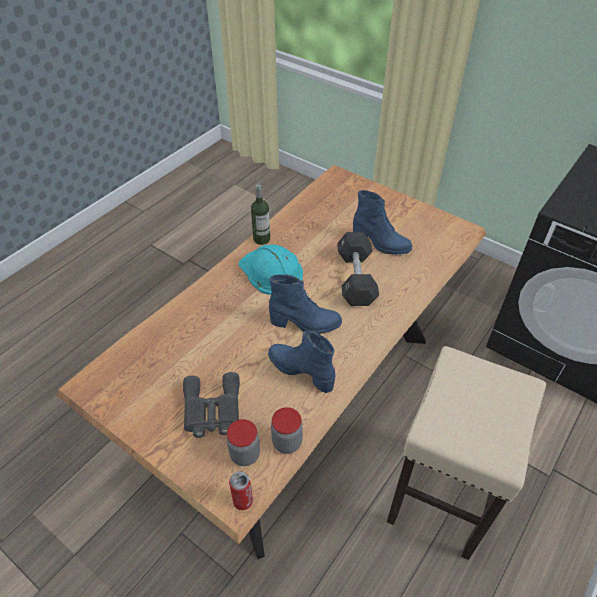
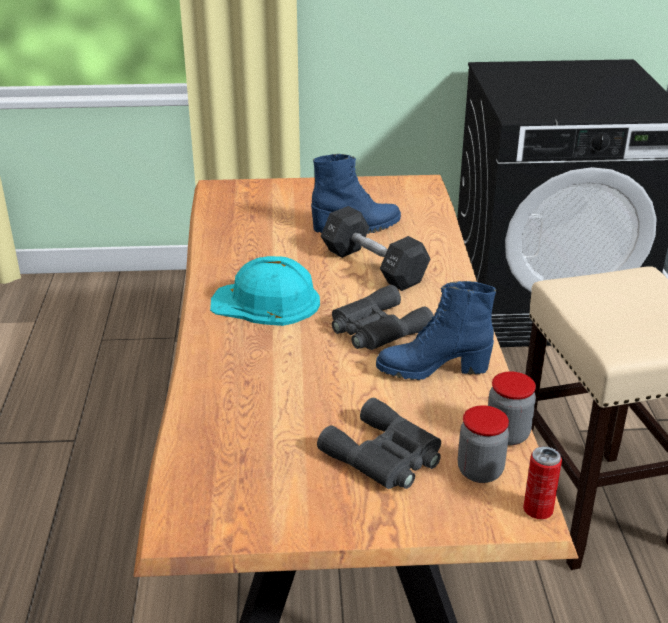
camera: 40 degrees left, 15 degrees down
bottle [251,184,270,245] -> none
blue boot [269,274,342,334] -> grey binoculars [332,285,434,350]

